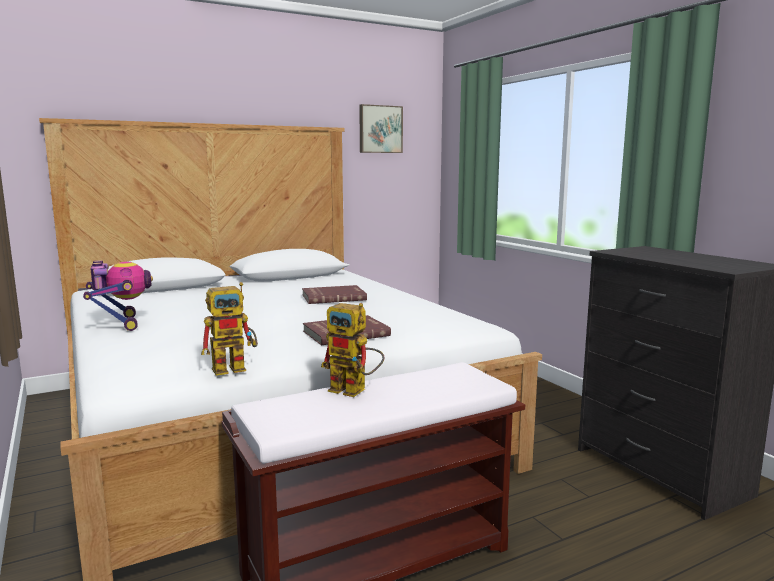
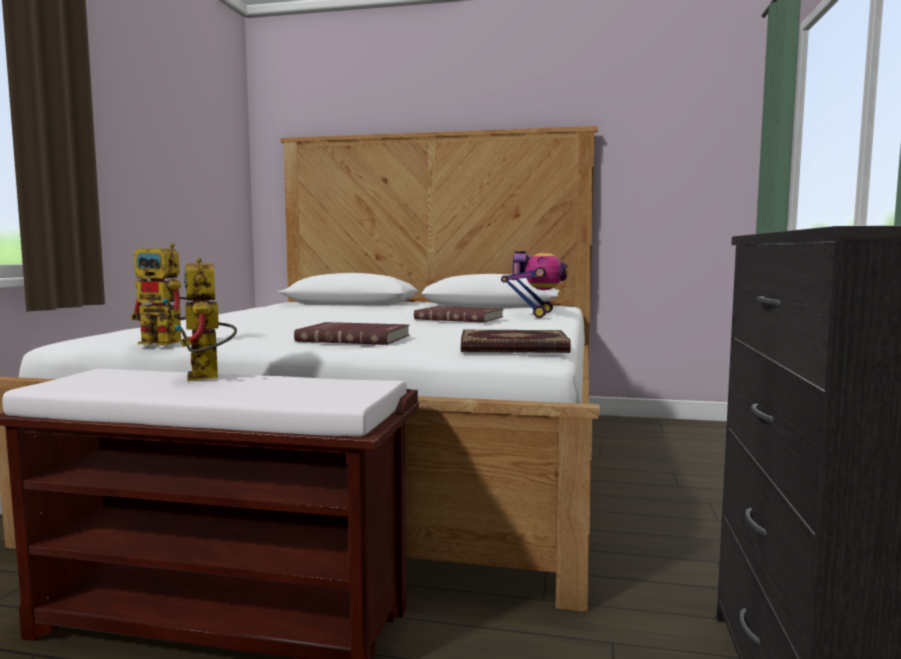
camera: 40 degrees right, 5 degrees down
toy robot [83,260,153,331] -> toy robot moved to [501,251,569,318]
picture [359,104,403,153] -> none
none -> book [461,330,571,353]

